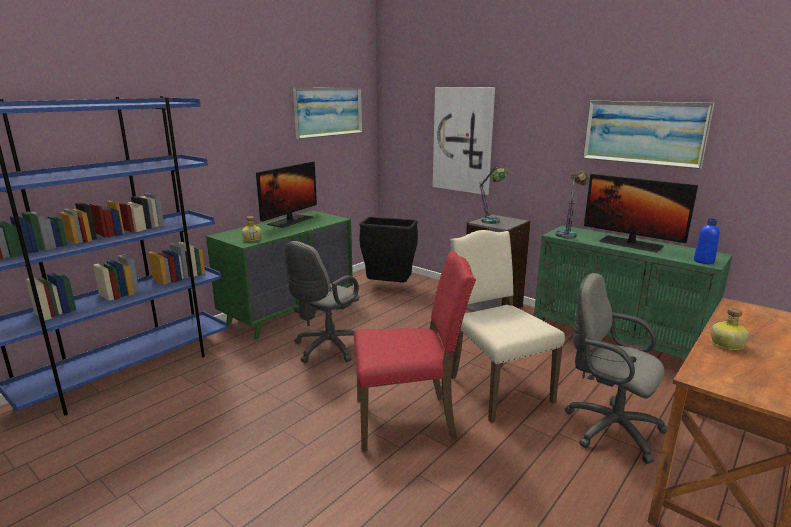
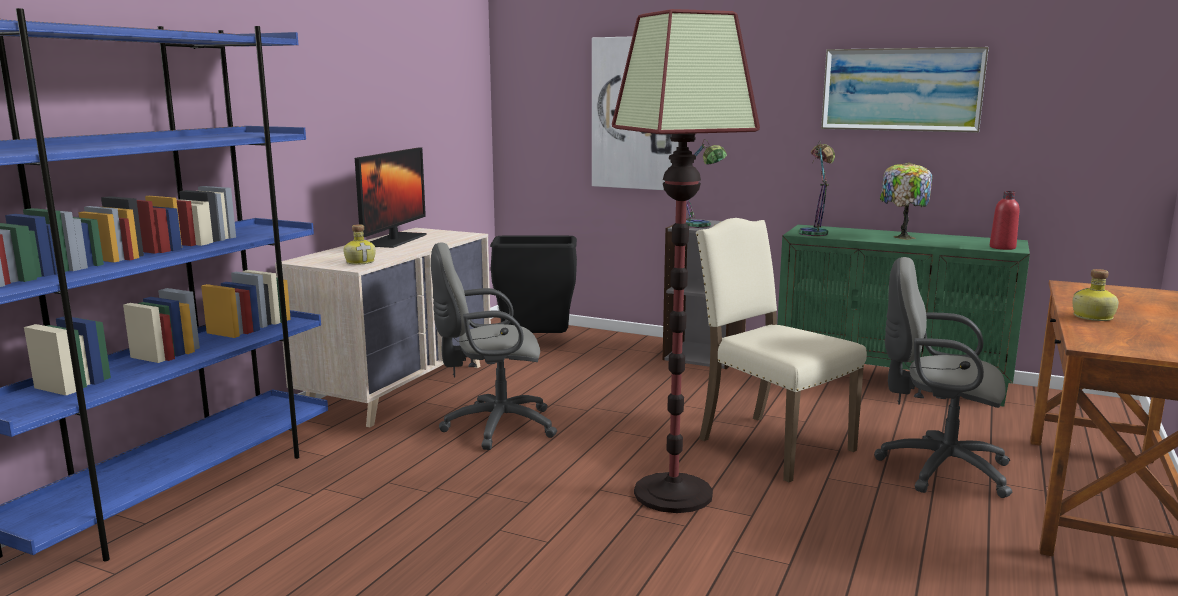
camera: 15 degrees left, 5 degrees down
green dresser [206,211,353,340] -> beige dresser [275,228,491,427]
grey office chair [285,241,359,363] -> grey office chair turned 60 degrees clockwise [431,242,557,450]
picture [293,87,363,139] -> none
red chair [354,251,476,452] -> floor lamp [612,9,760,513]
monitor [584,174,698,252] -> table lamp [880,162,932,240]
blue bottle [694,219,720,264] -> red bottle [990,191,1019,250]

